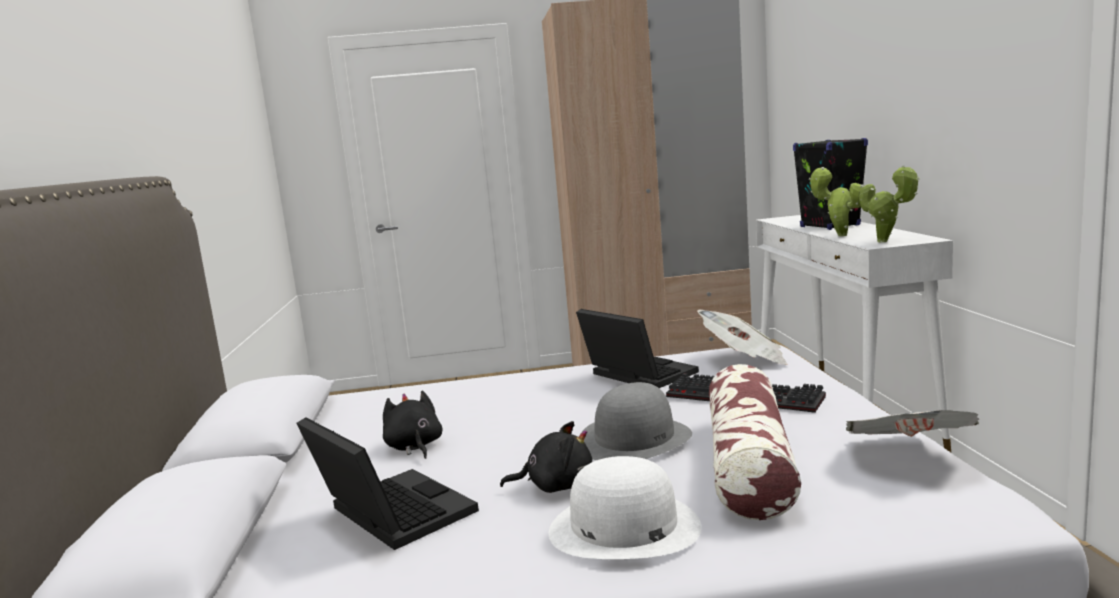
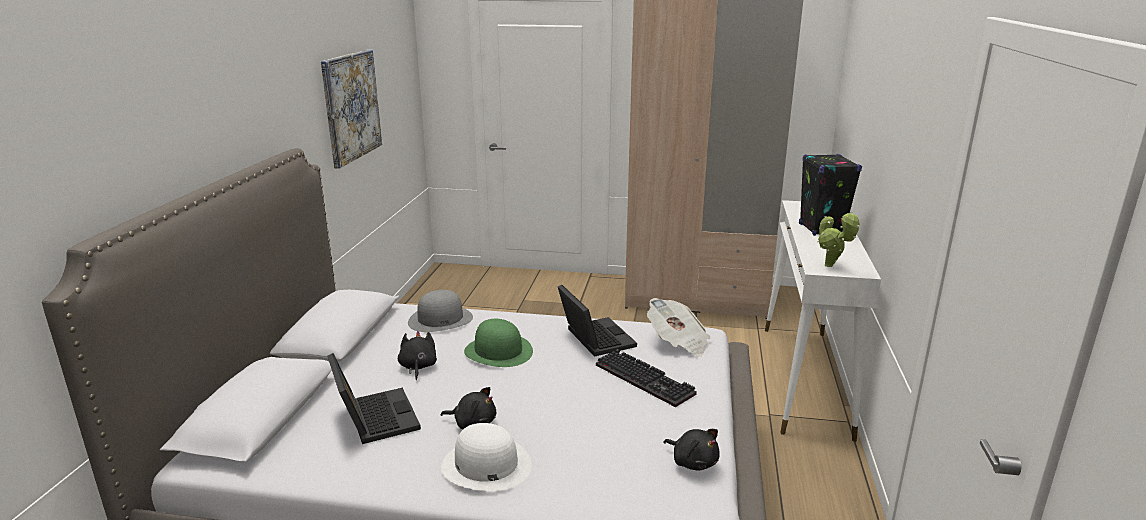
camera: 15 degrees right, 10 degrees up
grey hat [579,382,692,460] -> grey hat moved to [408,290,473,332]
pillow [709,364,801,520] -> none
potted plant [809,167,863,236] -> none
newspaper [846,410,980,437] -> black plush toy [663,429,720,471]
none -> picture [321,49,382,169]
none -> green hat [464,319,533,367]

